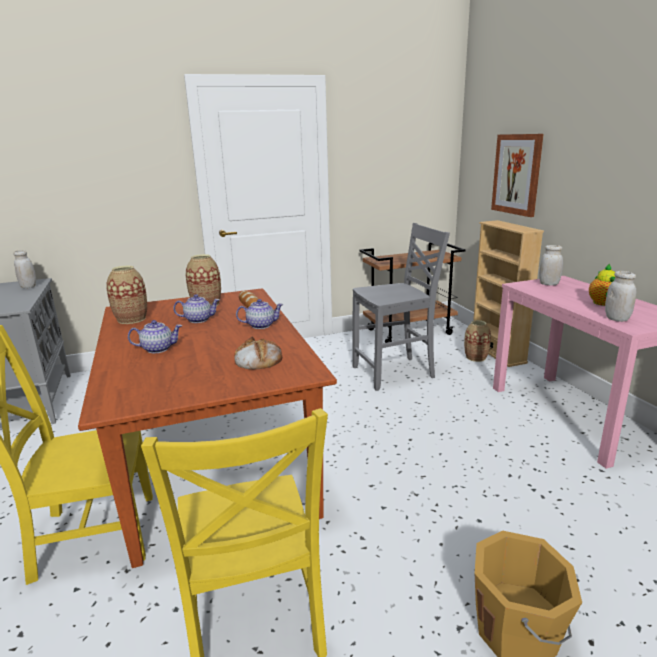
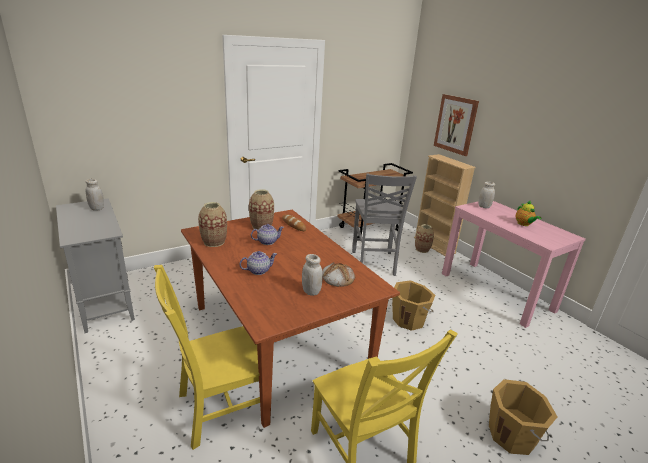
camera: 15 degrees left, 5 degrees up
teapot [236,299,283,329] -> none
grey chair [352,223,450,391] -> grey chair turned 120 degrees clockwise [352,173,417,276]
white jar [605,271,636,322] -> white jar moved to [302,254,323,296]
none -> orange bucket [392,280,435,331]

